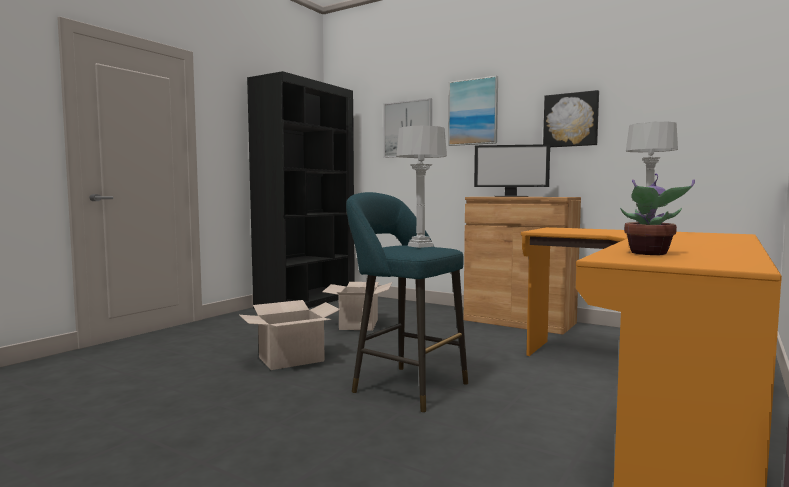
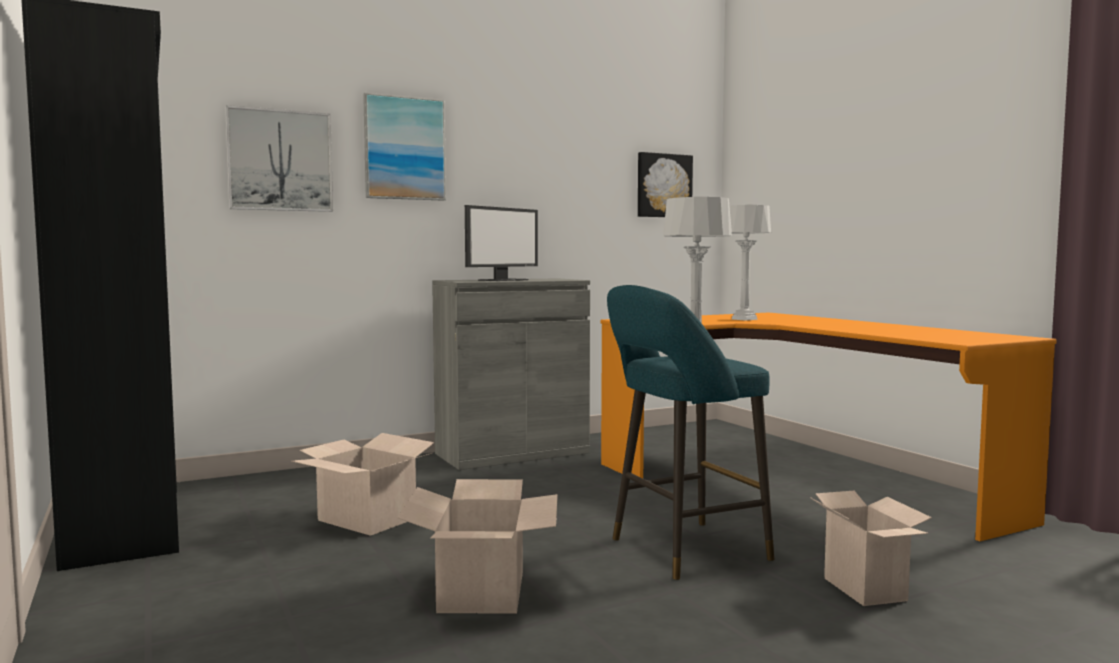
camera: 60 degrees left, 0 degrees up
brown cabinet [464,197,581,334] -> grey cabinet [432,278,590,470]
picture [543,90,599,147] -> picture moved to [638,152,693,217]
potted plant [620,173,695,255] -> none
none -> cardboard box [810,491,932,606]

